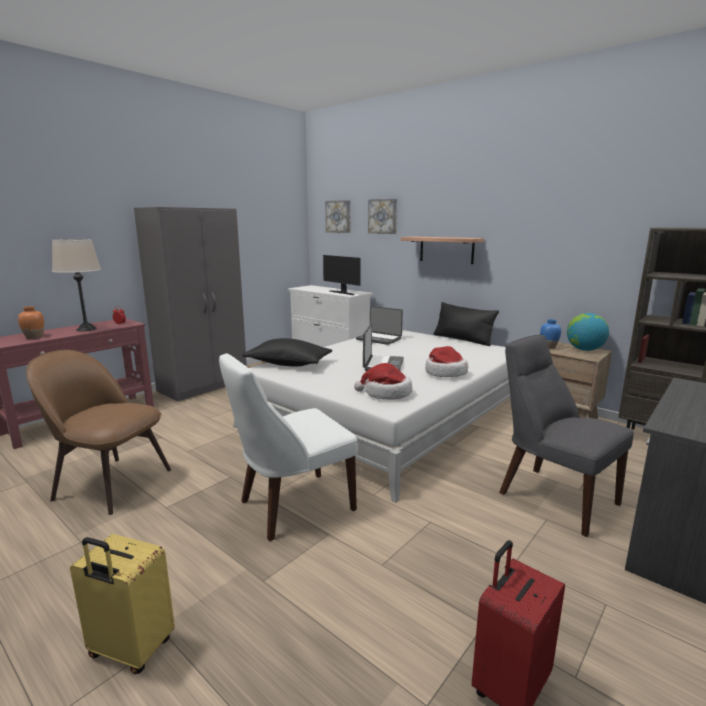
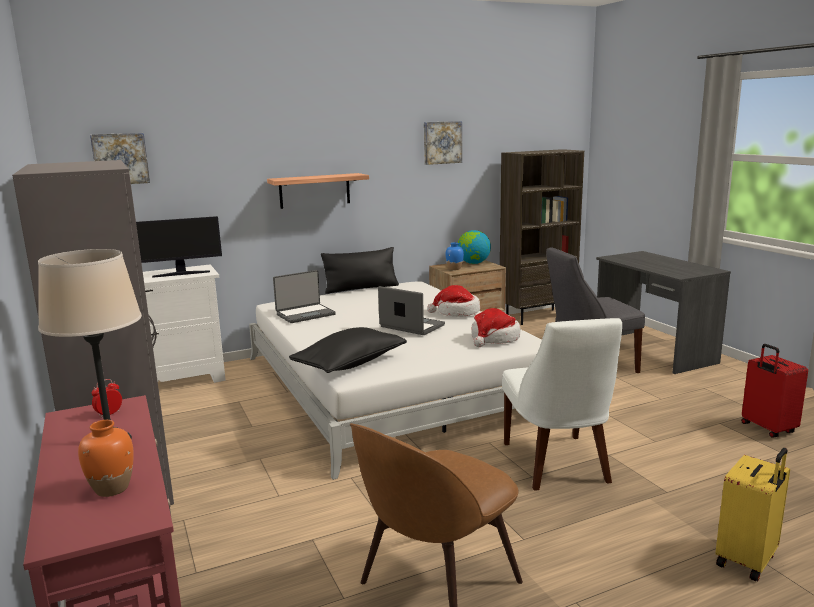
camera: 65 degrees left, 0 degrees up
picture [368,199,397,234] -> picture moved to [424,121,462,165]

